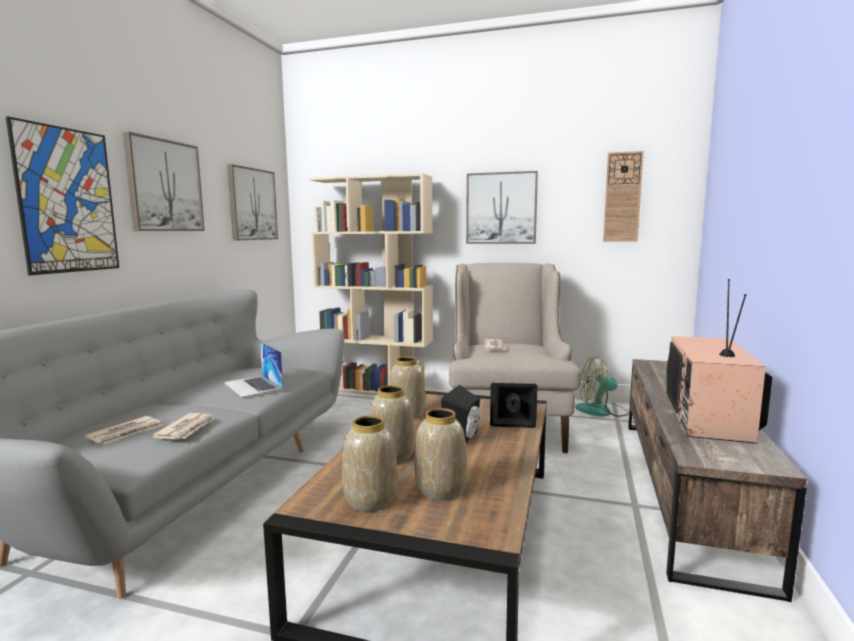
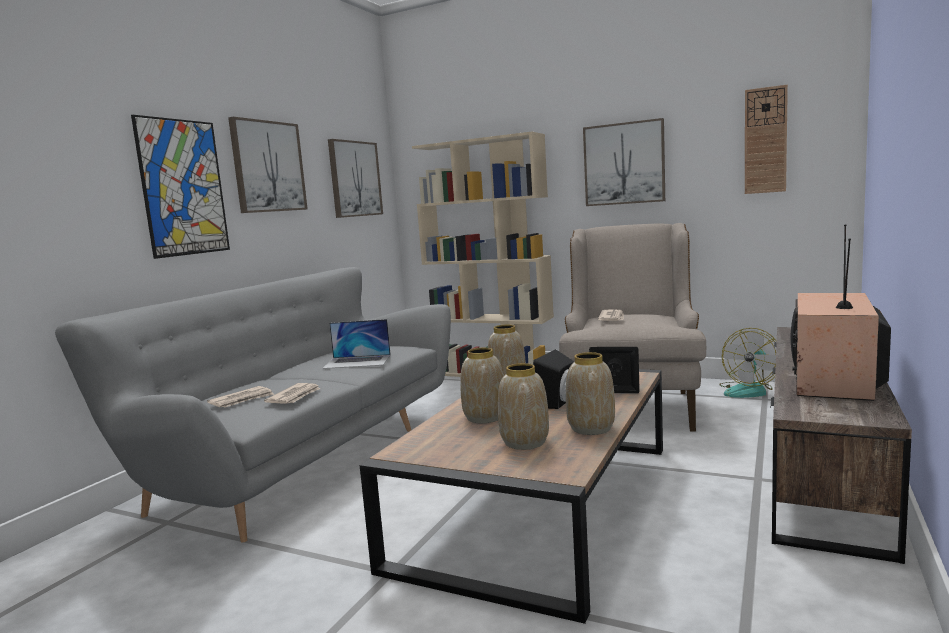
camera: 10 degrees right, 0 degrees up
laptop [224,342,283,397] -> laptop turned 60 degrees counterclockwise [322,319,391,369]
vase [342,415,397,512] -> vase moved to [566,352,615,435]
fan [575,356,629,417] -> fan turned 60 degrees counterclockwise [719,328,777,398]

